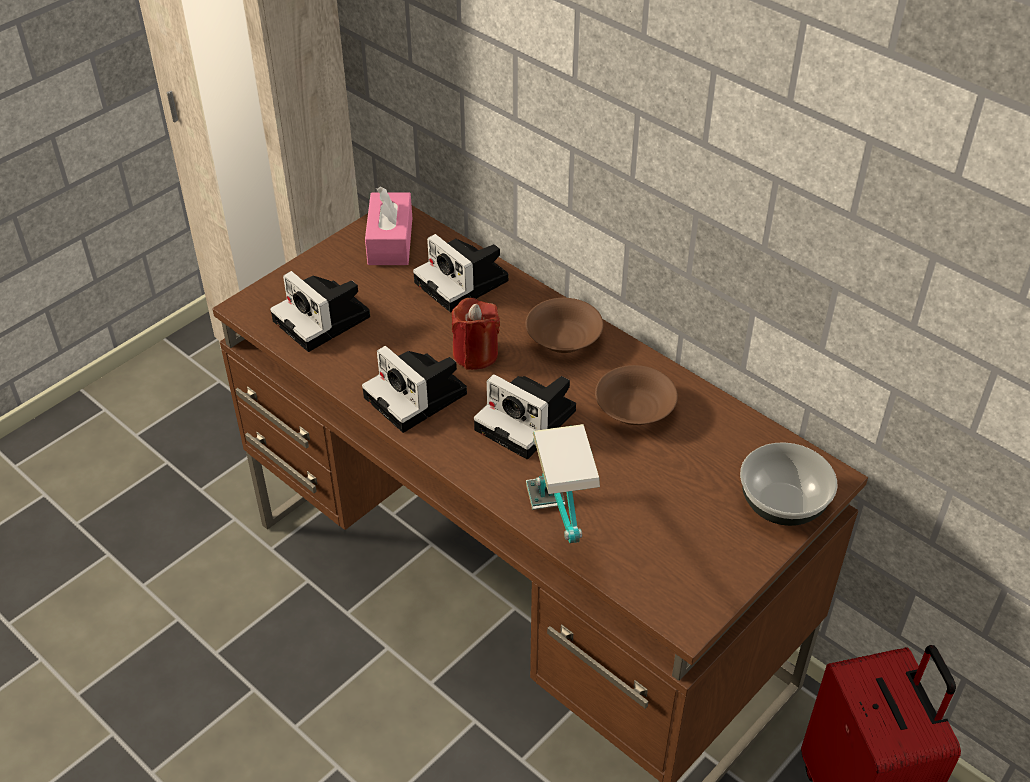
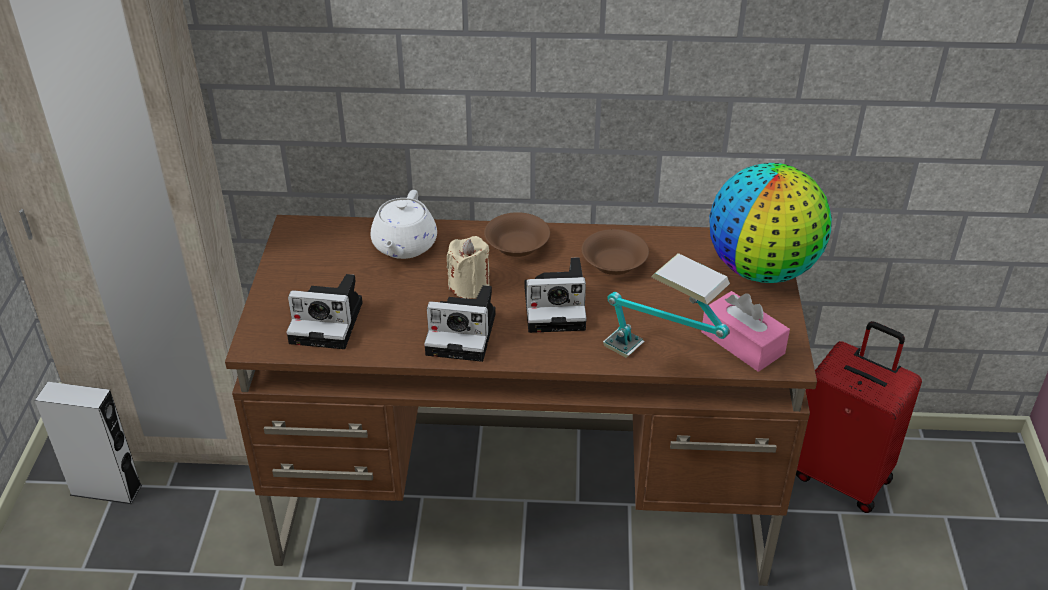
camera: 40 degrees left, 5 degrees down
pink tissue box [365,187,412,265] -> pink tissue box moved to [701,291,790,372]
camera [413,234,509,312] -> white teapot [371,190,437,259]
red candle [452,298,500,370] -> beige candle [447,236,490,299]
bowl [740,442,837,526] -> globe [709,163,832,283]
none -> grey speaker [35,382,142,504]

